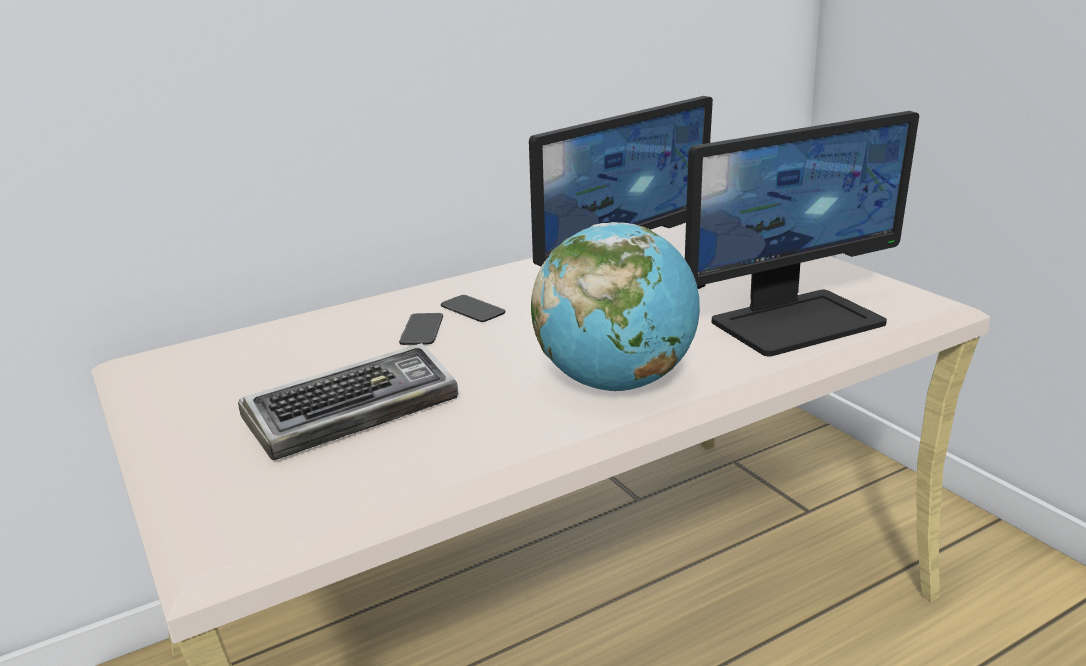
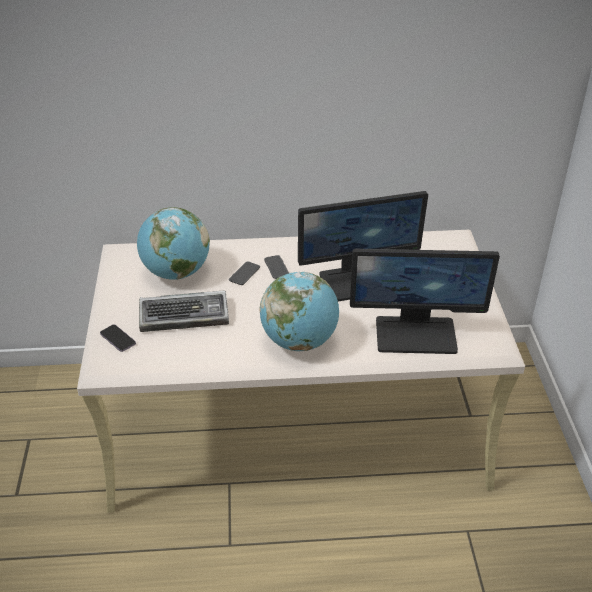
camera: 25 degrees right, 15 degrees up
none -> phone [100,325,136,352]
none -> globe [137,207,210,280]

